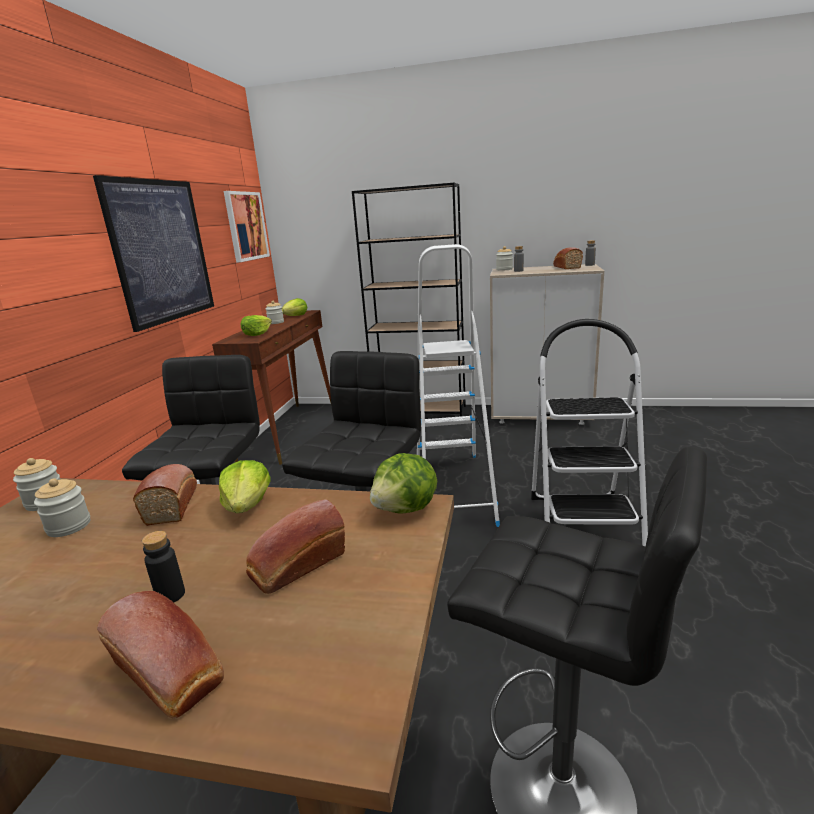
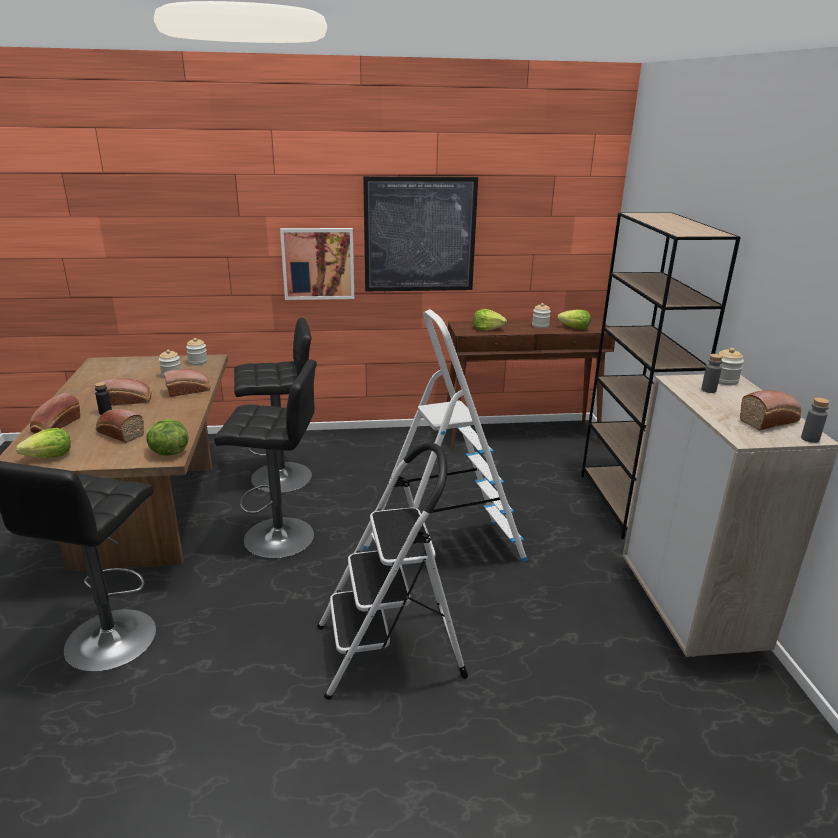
camera: 70 degrees right, 5 degrees up
lettuce [219,460,271,513] -> lettuce moved to [16,428,71,458]
picture [224,191,270,263] -> picture moved to [280,228,354,300]
none -> bread [102,378,151,406]

